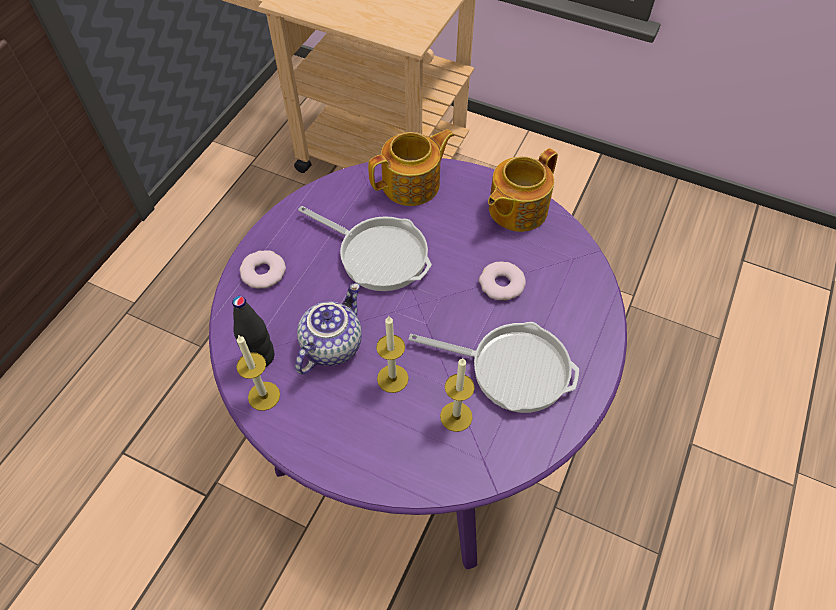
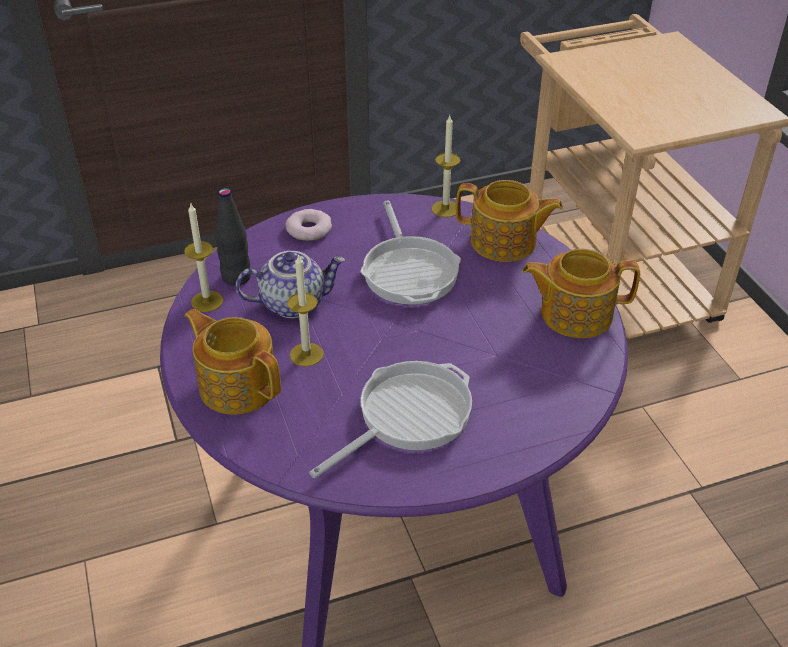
camera: 45 degrees right, 15 degrees down
frying pan [409,322,579,413] -> frying pan turned 105 degrees counterclockwise [309,361,472,478]
candle [440,358,475,432] -> candle moved to [431,116,460,218]
donut [479,262,526,301] -> none
none -> teapot [184,309,281,415]

